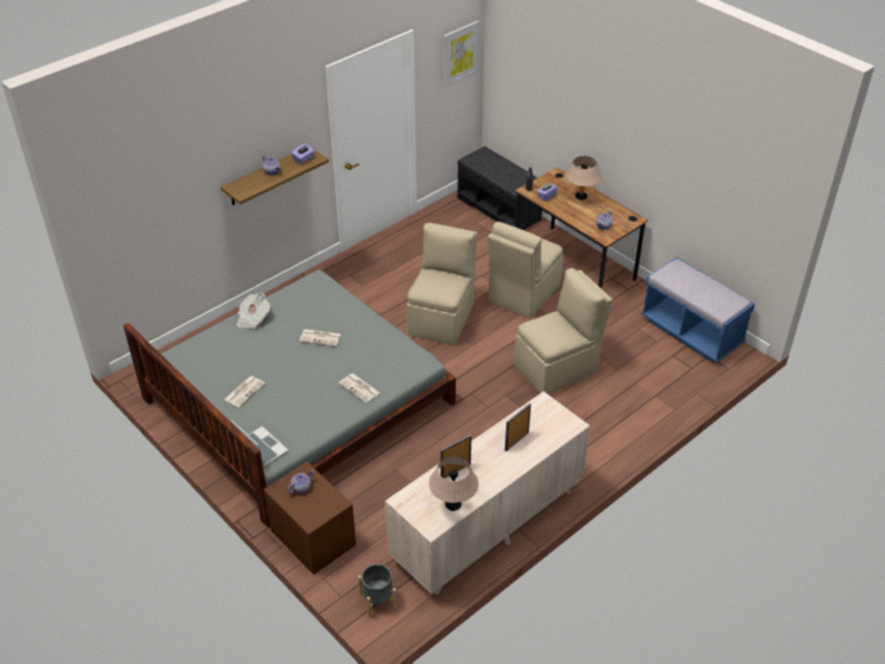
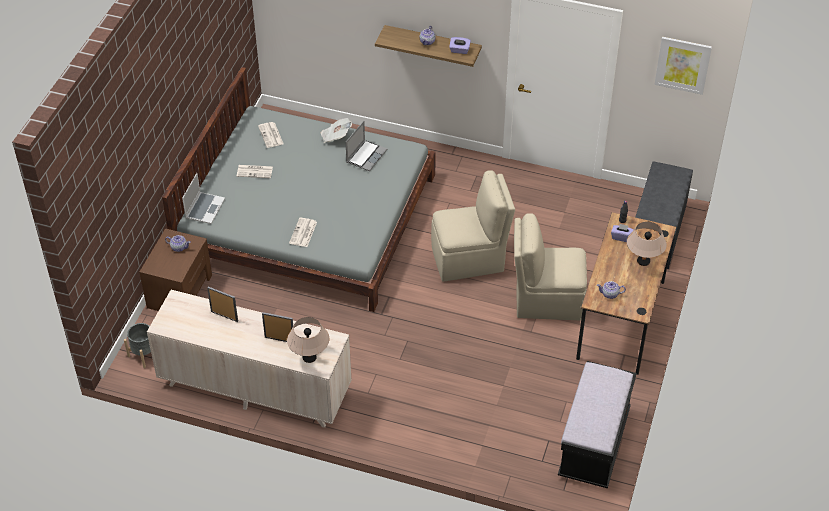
camera: 60 degrees right, 5 degrees up
newspaper [300,329,341,346] -> newspaper moved to [258,122,284,148]
beige table lamp [429,457,478,511] -> beige table lamp moved to [287,317,329,363]
beige chair [514,268,613,394] -> none
blue bench [641,257,755,363] -> black bench [558,361,636,488]
none -> laptop [346,121,387,171]

